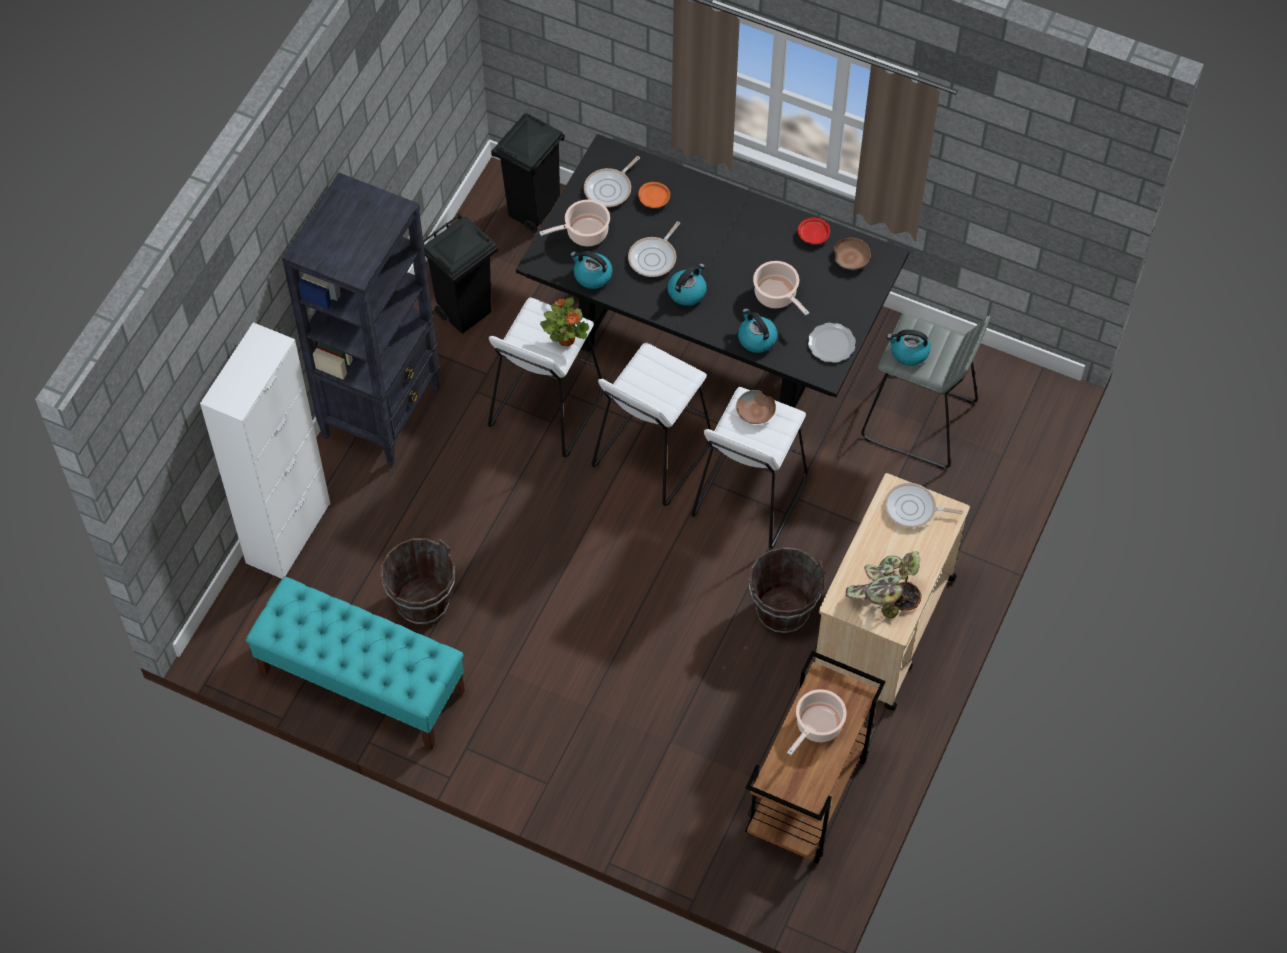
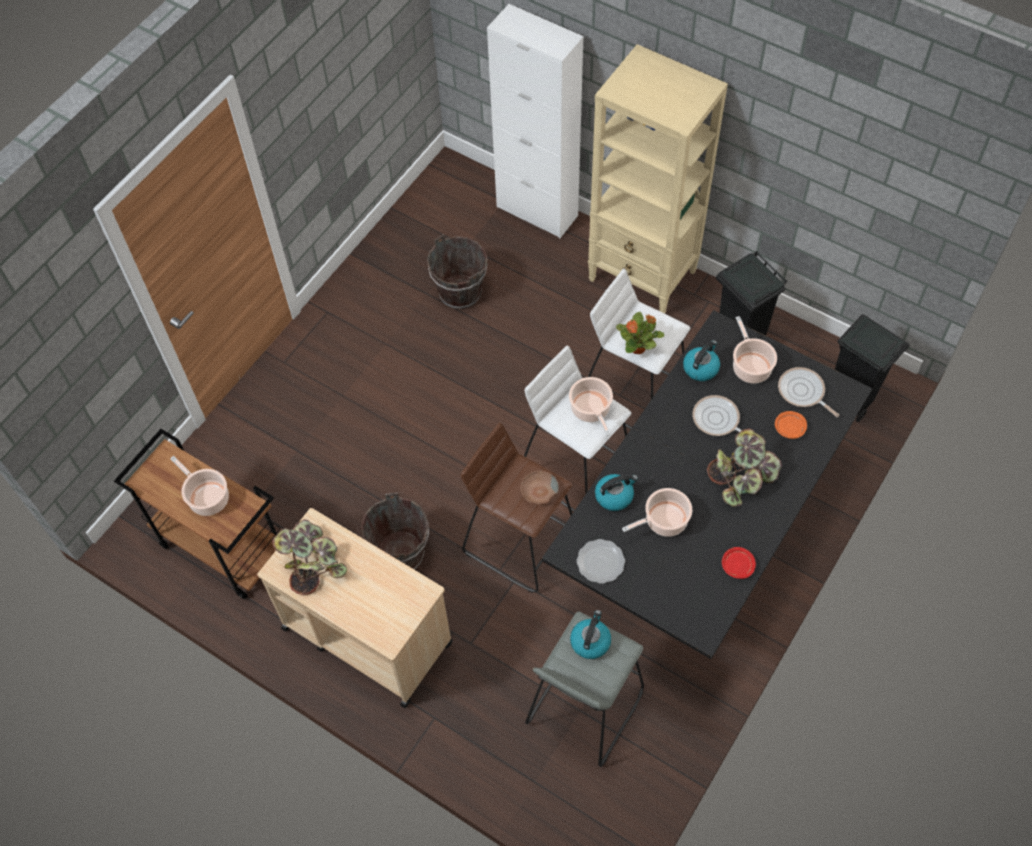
camera: 100 degrees right, 0 degrees up
turquoise bench [246,576,465,750] -> none
black bookcase [282,172,440,466] -> beige bookcase [588,44,728,314]
kettle [667,263,707,306] -> none
white stool [691,387,807,549] -> brown stool [461,423,572,593]
brown bowl [834,238,871,270] -> none
frying pan [885,483,963,528] -> none
none -> cooking pot [569,377,613,436]
none -> potted plant [707,428,782,506]

